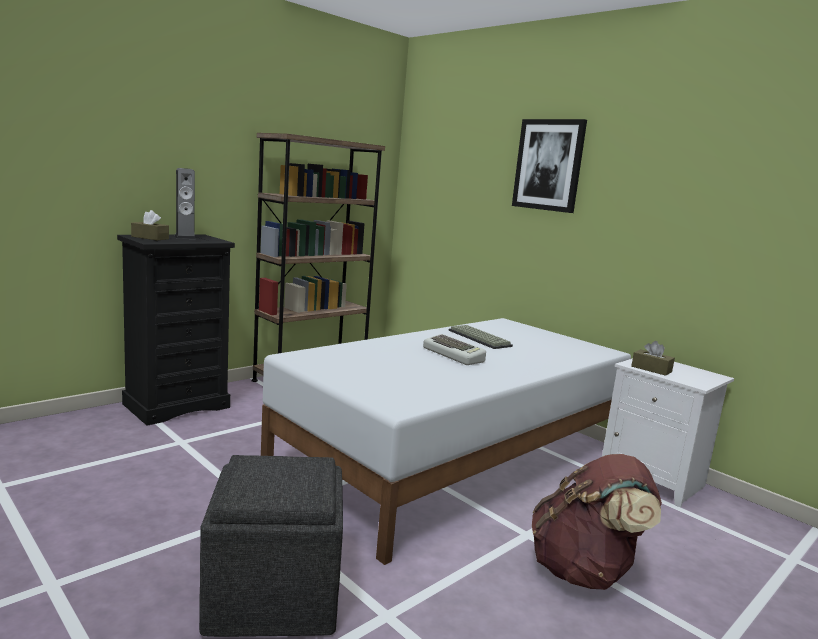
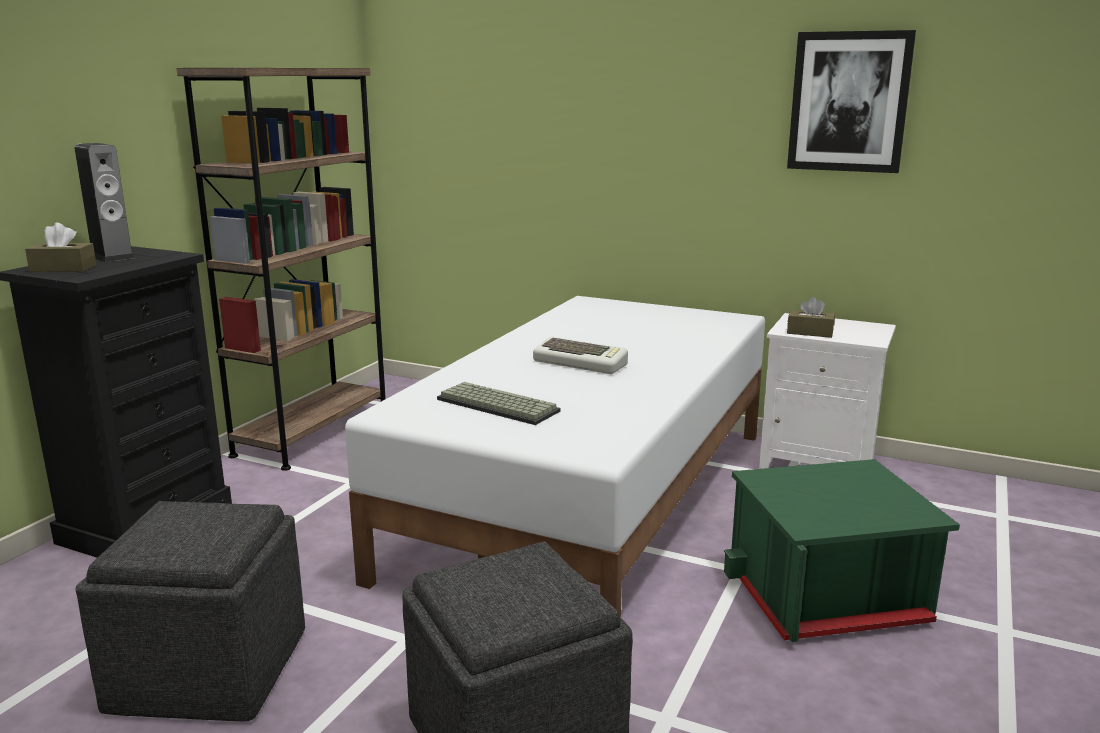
camera: 20 degrees left, 5 degrees up
keyboard [449,325,513,349] -> keyboard moved to [437,382,560,425]
picture [512,119,587,213] -> picture moved to [787,30,916,173]
brown backpack [532,454,662,590] -> green storage box [724,459,960,642]
none -> grey ottoman [75,501,305,721]

